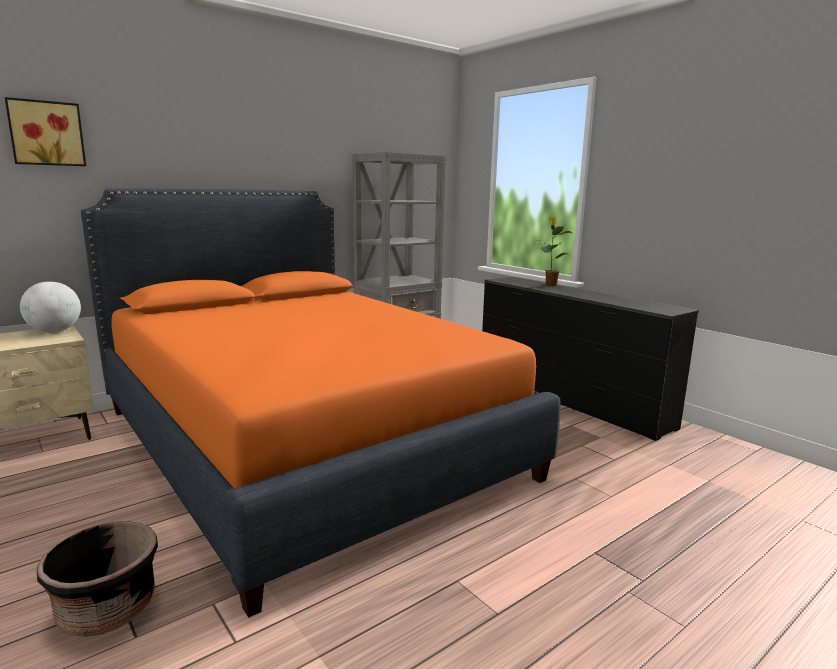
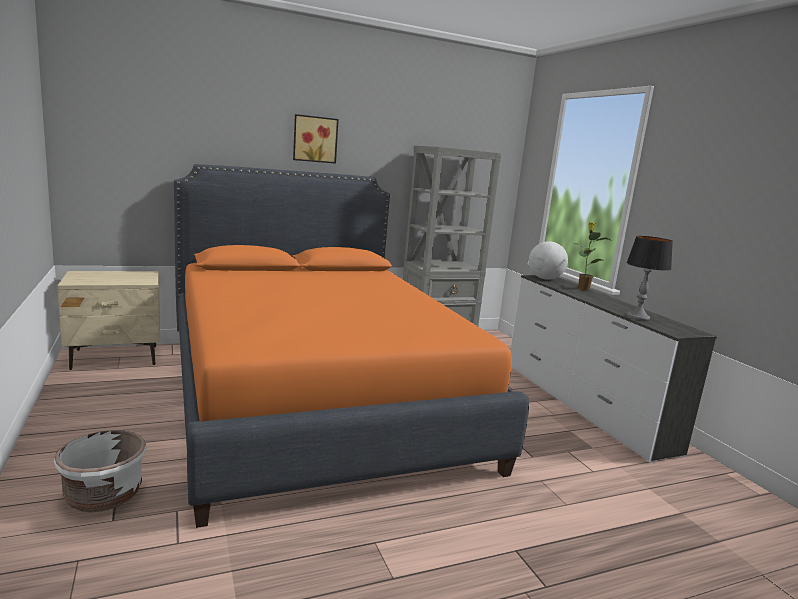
camera: 15 degrees right, 0 degrees up
picture [5,97,86,166] -> picture moved to [293,114,339,164]
globe [20,281,81,333] -> globe moved to [529,241,568,280]
black planter [37,521,158,636] -> white planter [54,430,147,512]
black dresser [482,277,699,441] -> white dresser [510,275,717,463]
none -> table lamp [626,236,673,321]

